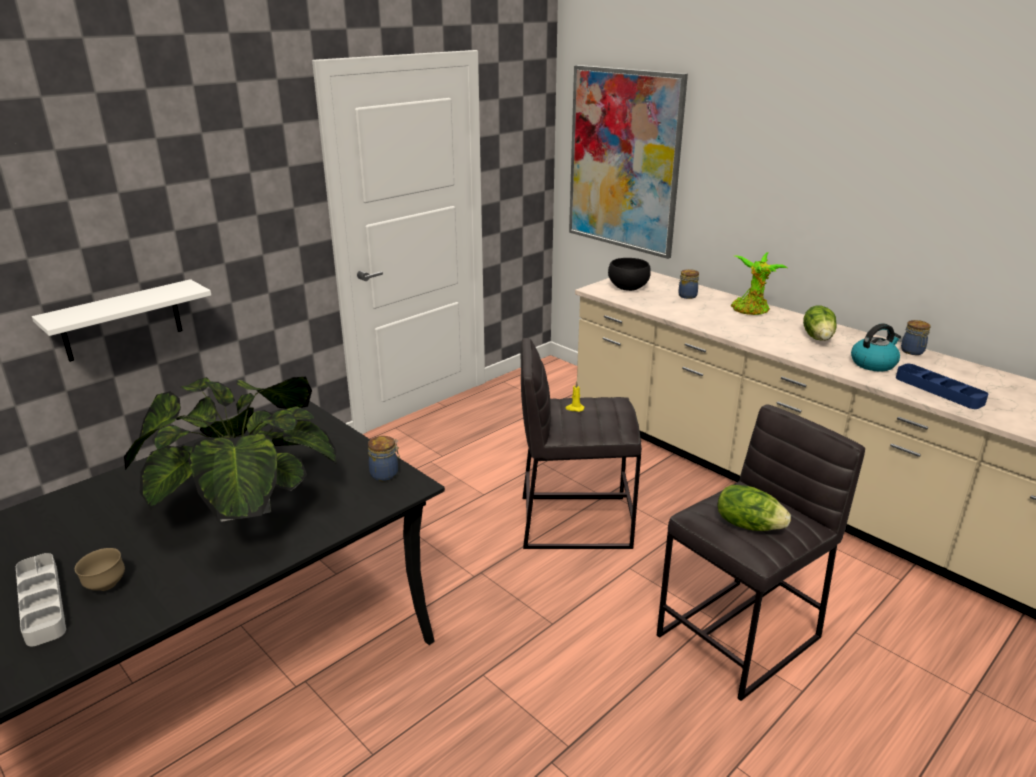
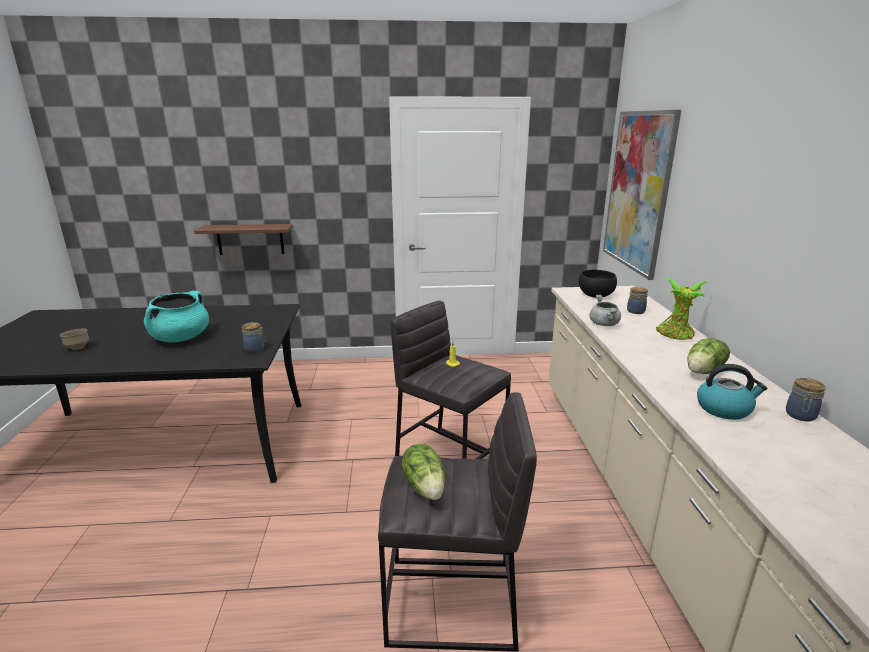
camera: 40 degrees right, 5 degrees down
grey tray [16,553,66,646] -> none
white shelf [32,279,211,362] -> brown shelf [194,224,293,255]
potted plant [124,377,337,522] -> turquoise cooking pot [144,291,209,342]
blue tray [896,364,988,409] -> none
none -> grey cooking pot [589,295,621,326]

